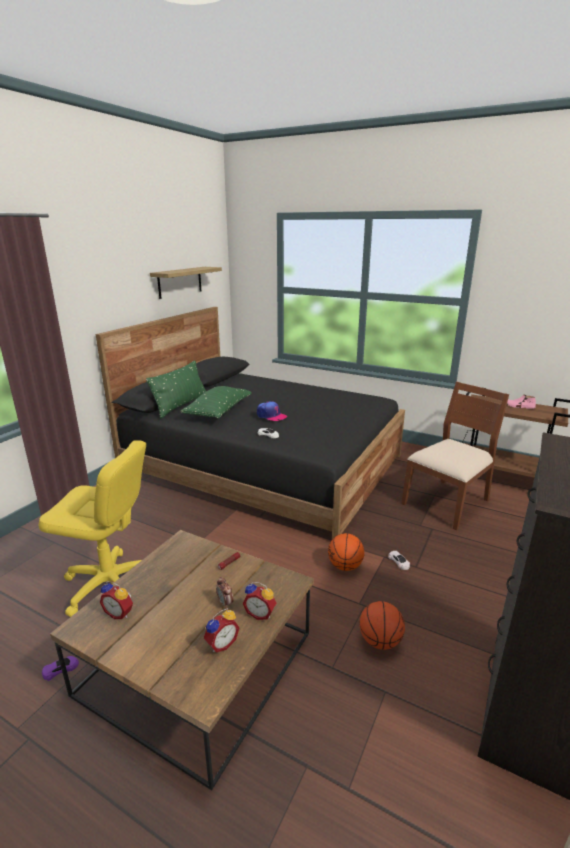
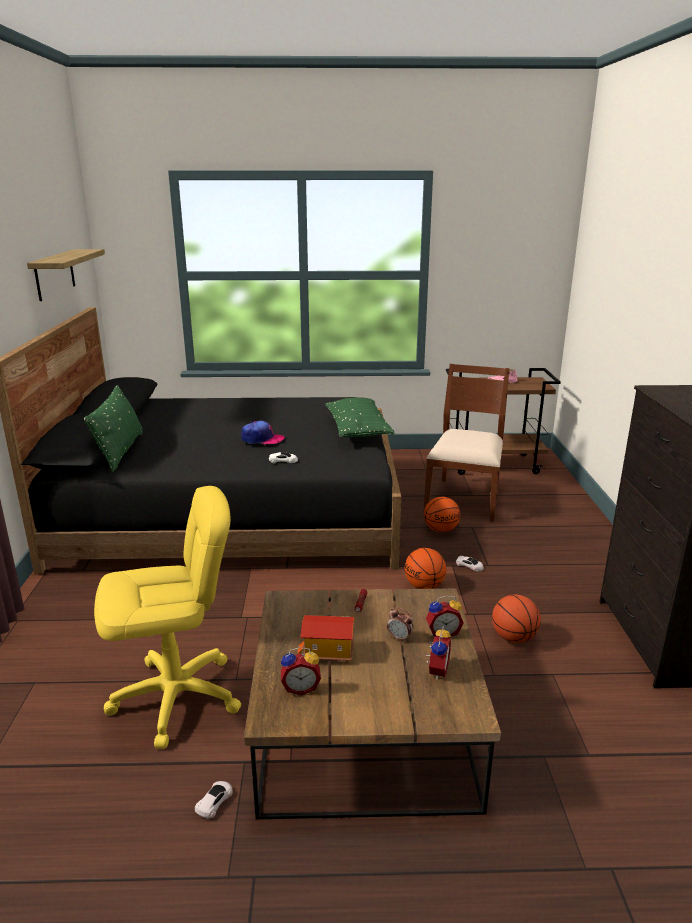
camera: 30 degrees left, 0 degrees up
purple toy car [42,656,79,681] -> white toy car [195,781,233,818]
green pillow [181,386,252,419] -> green pillow moved to [325,397,395,437]
none -> toy house [297,615,354,662]
none -> basketball [424,497,460,532]

